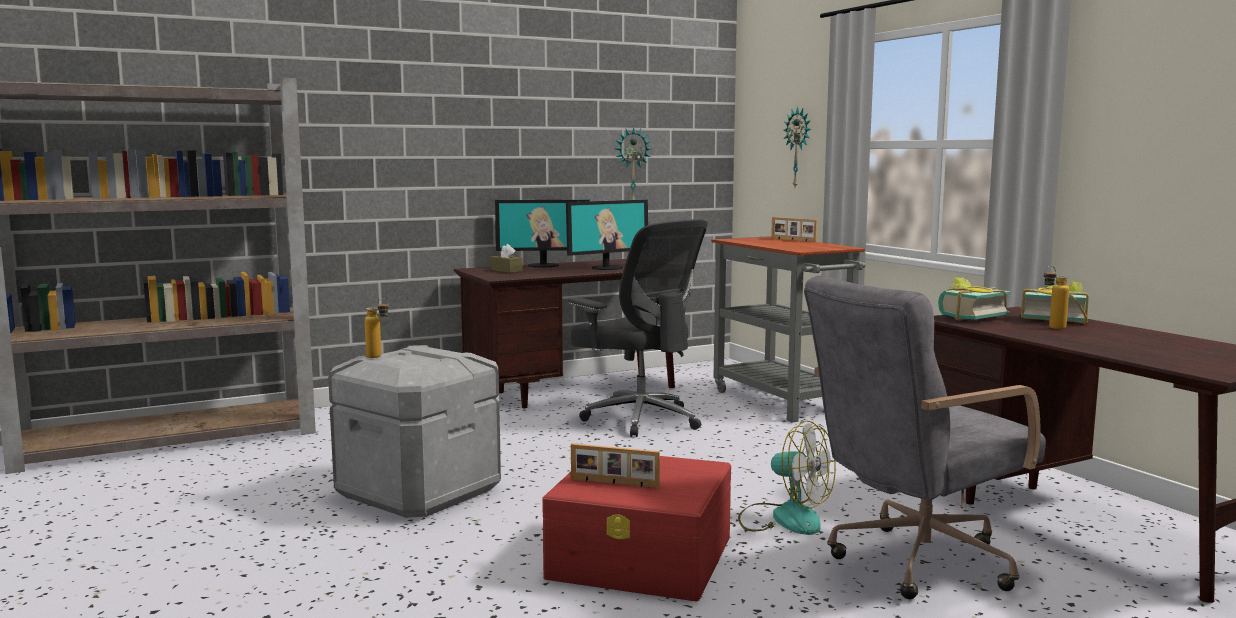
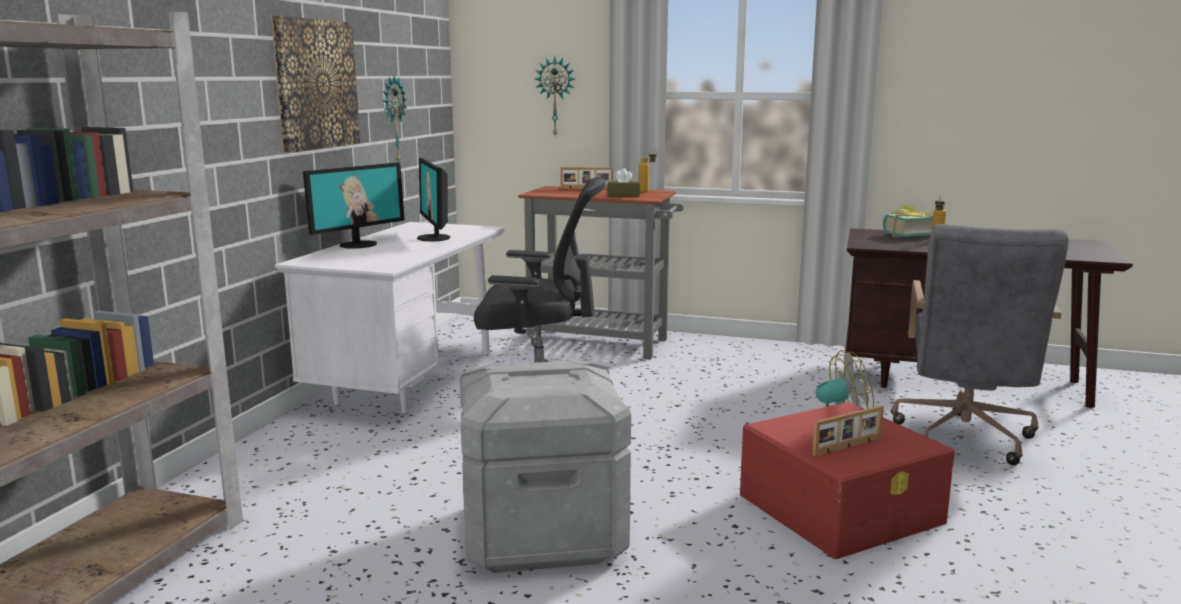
camera: 45 degrees left, 5 degrees up
bottle [365,298,389,358] -> bottle moved to [639,149,657,192]
brown desk [454,259,675,408] -> white desk [275,222,505,414]
brown tissue box [491,244,523,273] -> brown tissue box moved to [607,168,640,197]
monitor [566,199,648,270] -> monitor turned 150 degrees clockwise [417,158,450,242]
book [938,277,1011,321] -> none
none -> picture [271,16,360,153]

